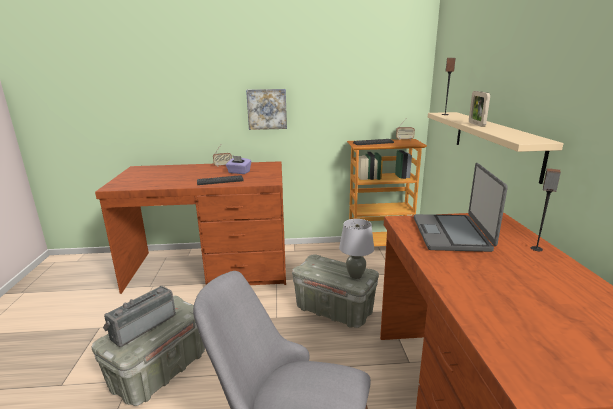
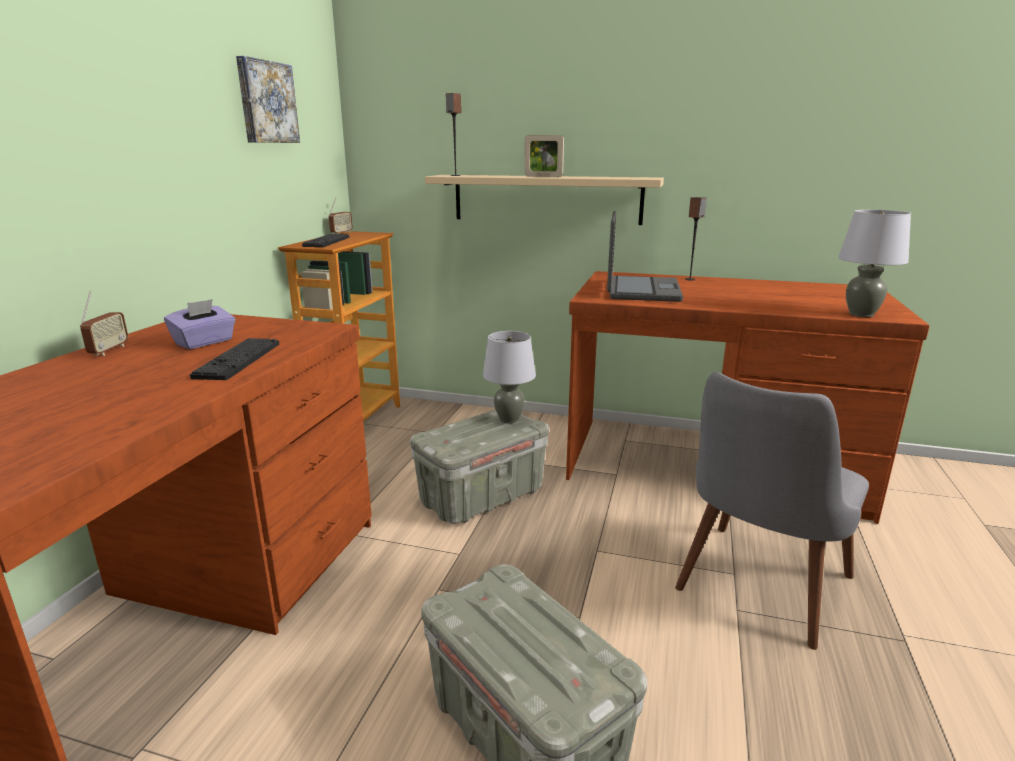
camera: 70 degrees left, 0 degrees up
radio [103,286,176,347] -> none
picture [246,89,287,130] -> picture moved to [236,56,300,143]
laptop [414,163,508,252] -> laptop turned 105 degrees counterclockwise [607,211,683,302]
none -> grey table lamp [838,210,911,317]

